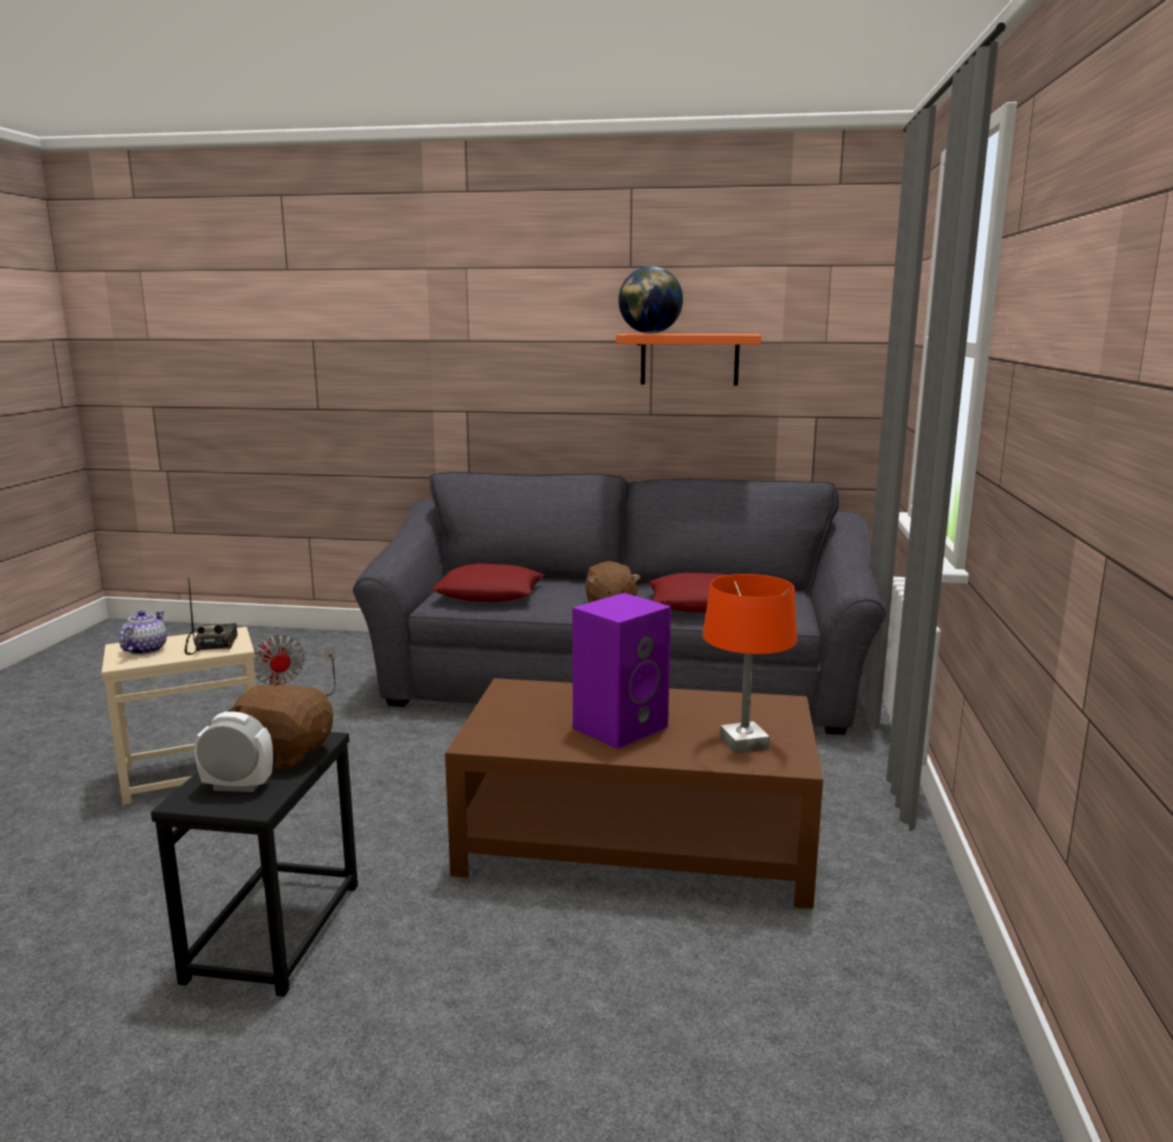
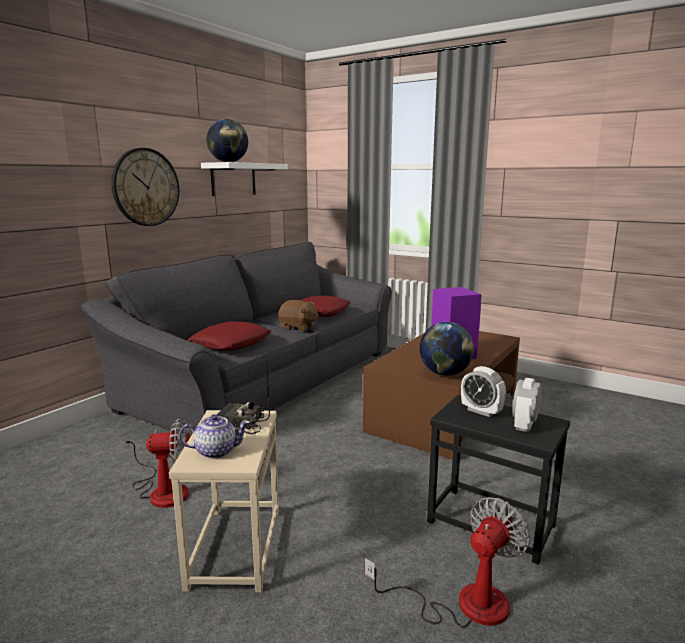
camera: 65 degrees left, 0 degrees up
teapot [119,610,167,655] -> teapot turned 135 degrees clockwise [179,414,250,459]
brown plush toy [228,681,333,770] -> alarm clock [461,366,506,417]
orange shelf [616,334,761,385] -> white shelf [201,162,288,196]
orange table lamp [703,574,797,753] -> none
none -> wall clock [111,148,179,226]
none -> fan [364,497,530,628]
none -> globe [420,322,474,376]

